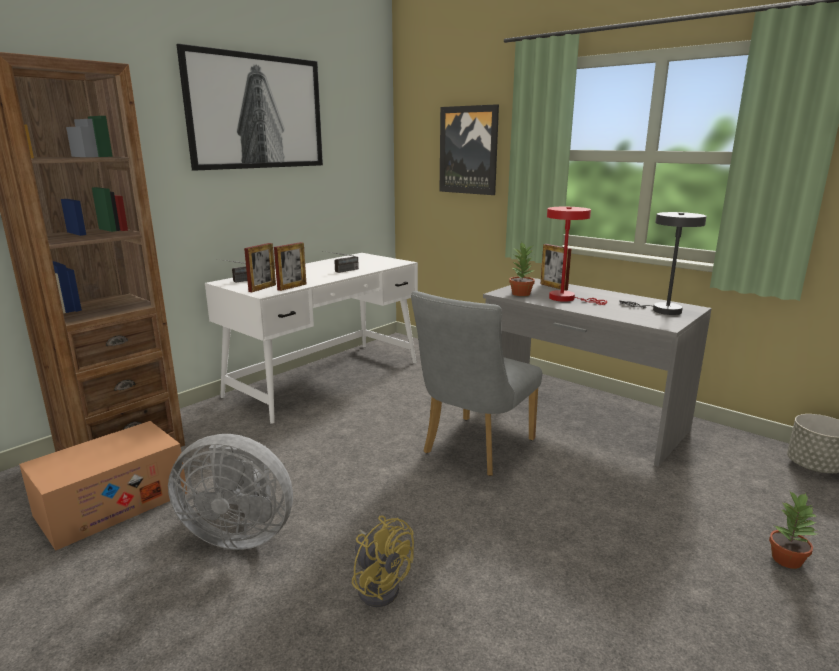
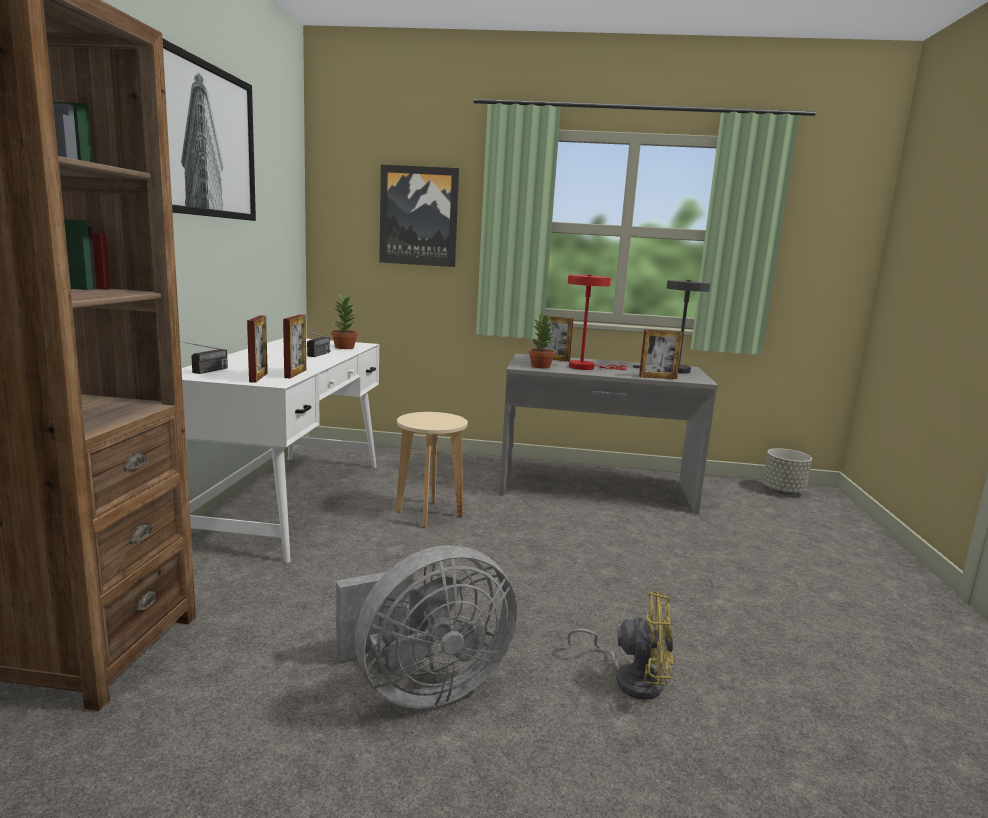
camera: 35 degrees left, 5 degrees down
cardboard box [19,421,187,551] -> none
grey chair [411,291,542,476] -> none
potted plant [769,490,817,569] -> potted plant moved to [331,293,358,349]
none -> beige stool [396,412,468,528]
none -> picture frame [639,329,683,379]

